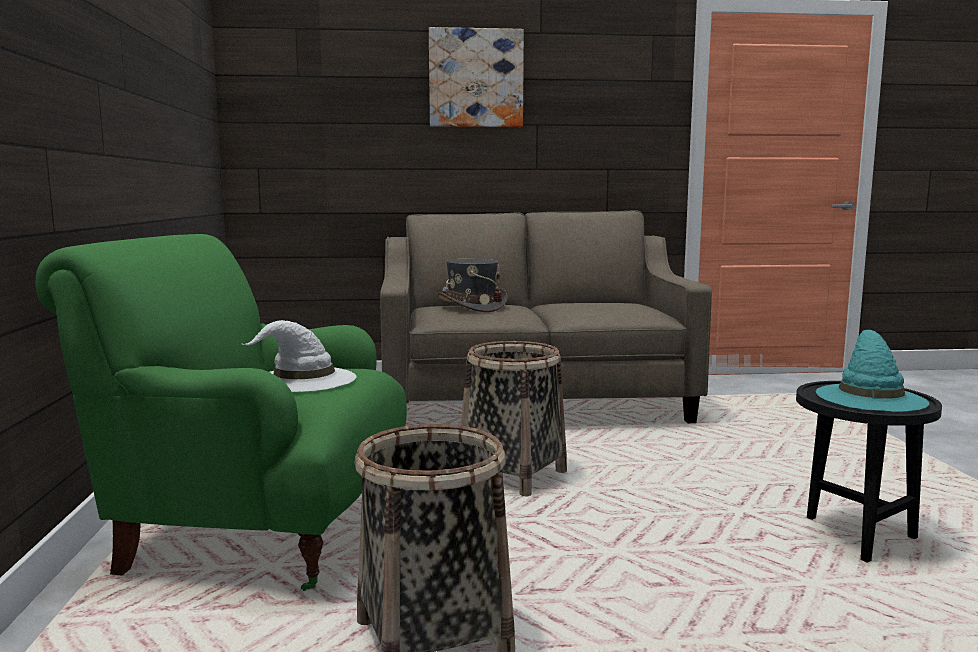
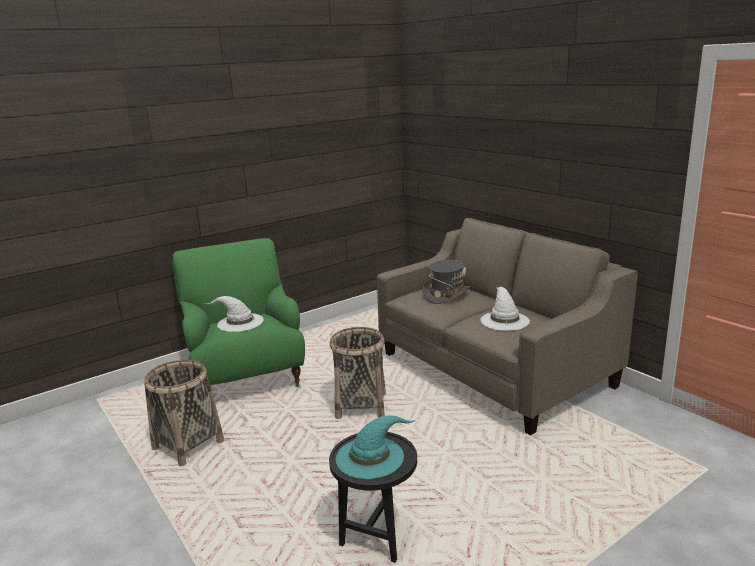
camera: 60 degrees right, 10 degrees up
picture [429,27,524,127] -> none
none -> white hat [480,287,530,331]

